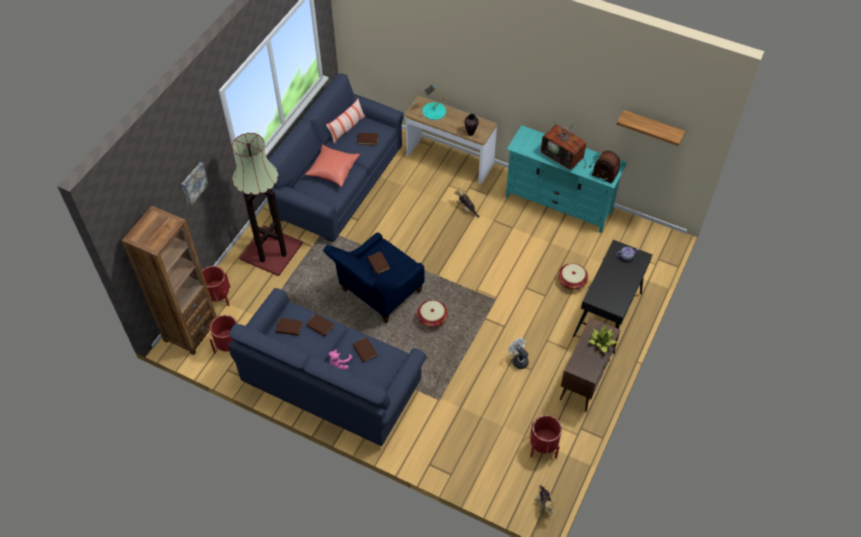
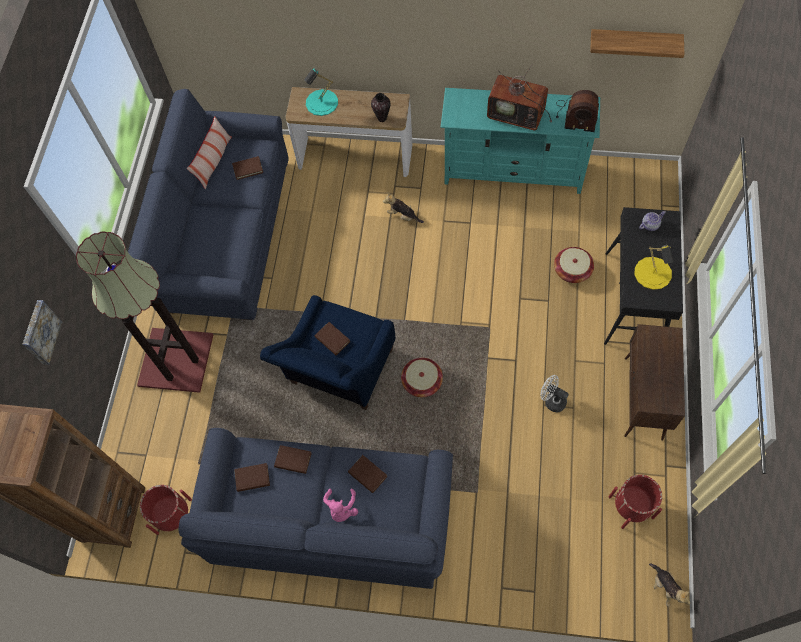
camera: 15 degrees left, 10 degrees up
red planter [202,266,230,306] -> none
red pillow [305,144,360,187] -> none
potted plant [589,325,617,353] -> none
none -> yellow table lamp [635,245,674,290]

